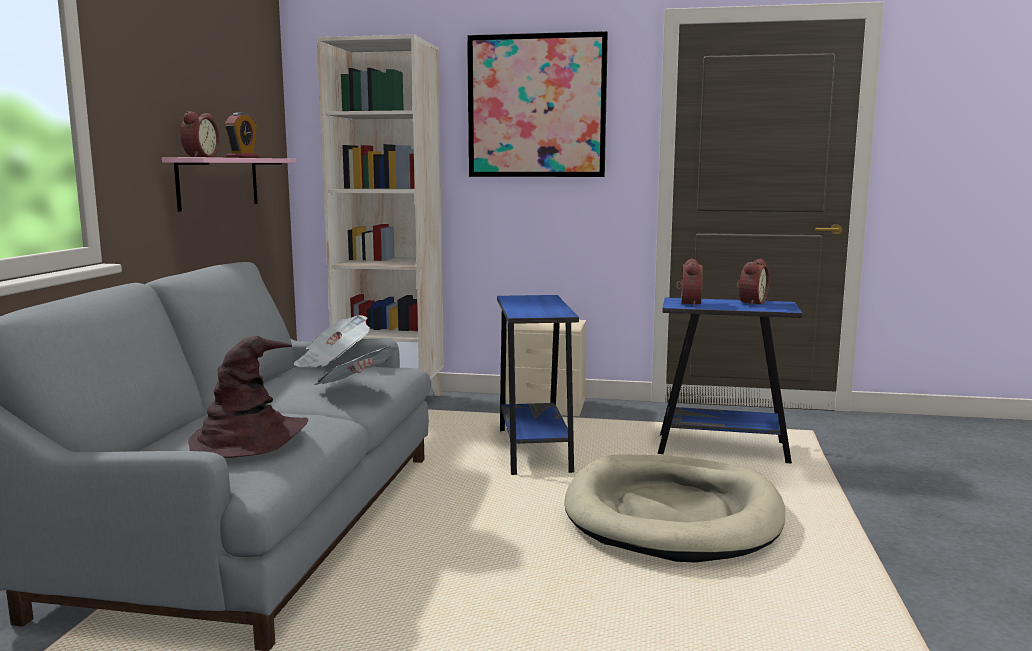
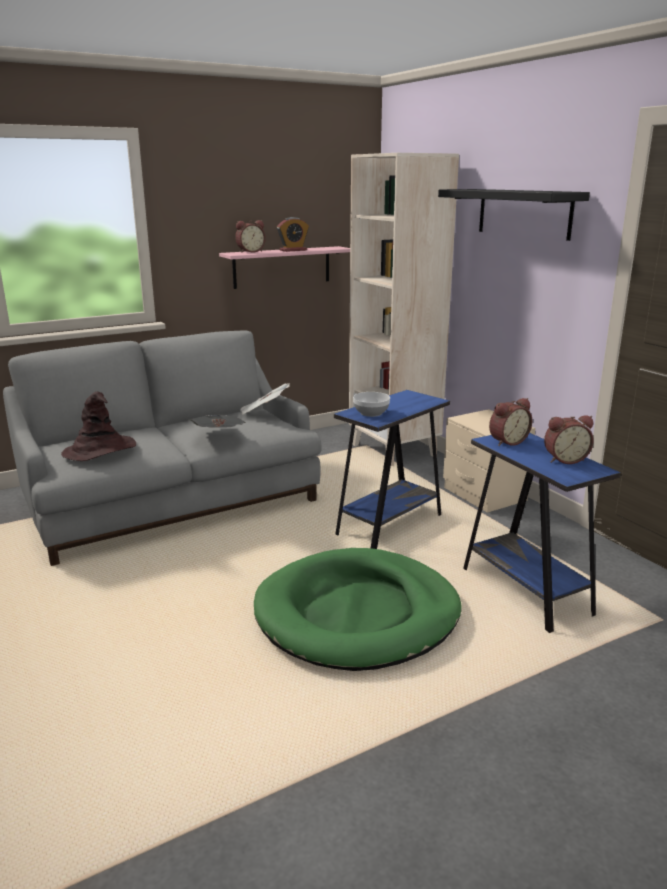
camera: 50 degrees right, 10 degrees up
picture [467,31,608,177] -> black shelf [438,189,590,241]
beige dog bed [564,455,785,562] -> green dog bed [254,548,462,671]
none -> bowl [353,392,390,417]

